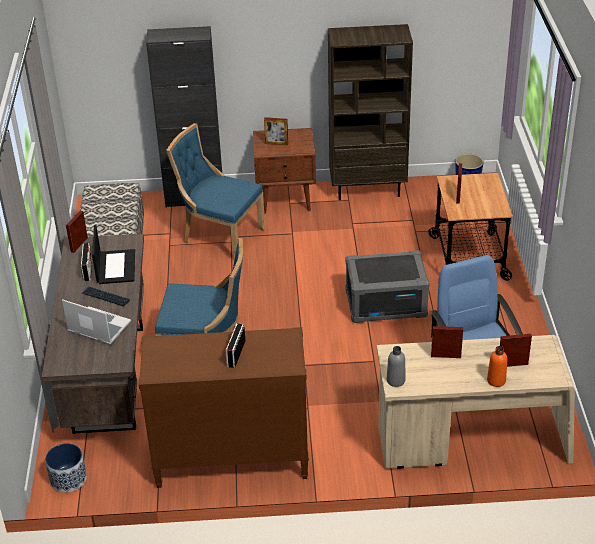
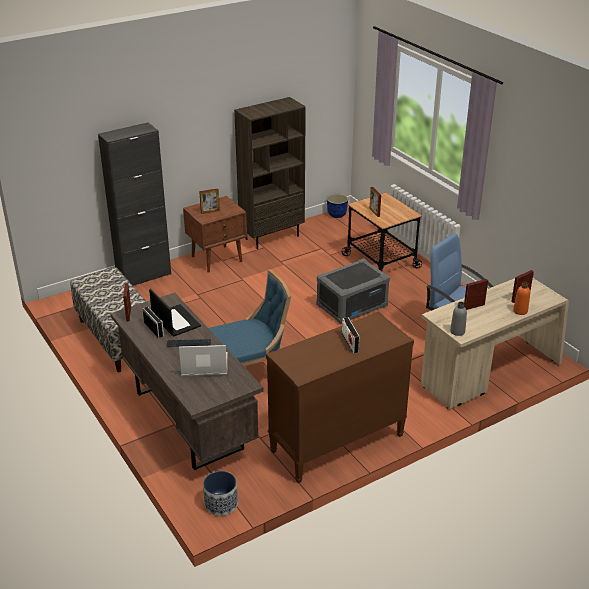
camera: 30 degrees left, 5 degrees down
blue chair [166,123,266,260] -> none

